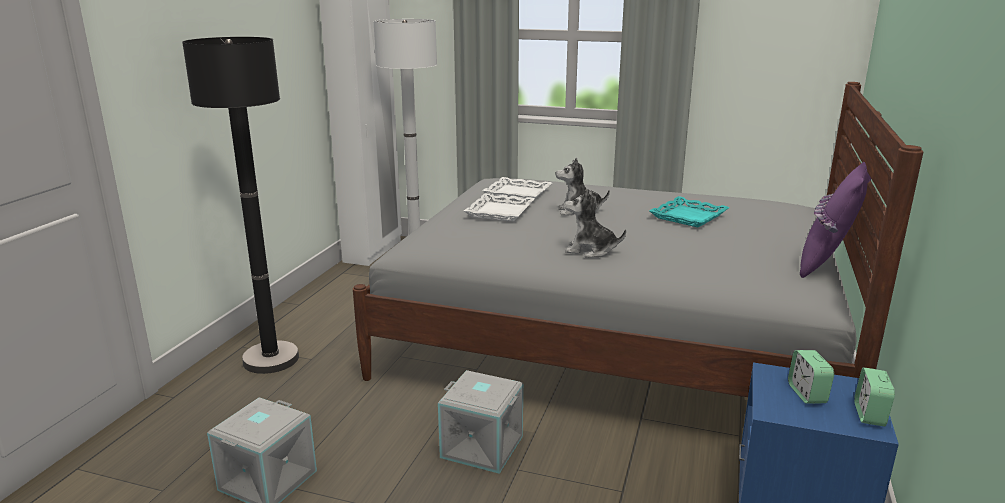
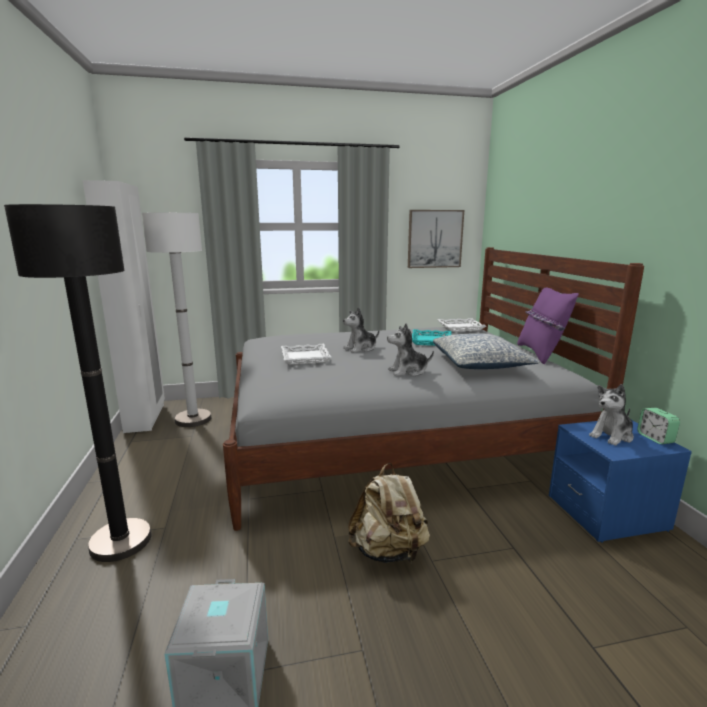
camera: 30 degrees left, 5 degrees down
grey storage box [438,370,523,474] -> beige backpack [348,463,430,563]
white tray [482,177,552,201] -> white tray moved to [438,318,486,331]
alarm clock [788,350,834,404] -> plush toy [589,384,634,446]
none -> picture [408,210,464,268]
none -> pillow [433,333,540,369]

